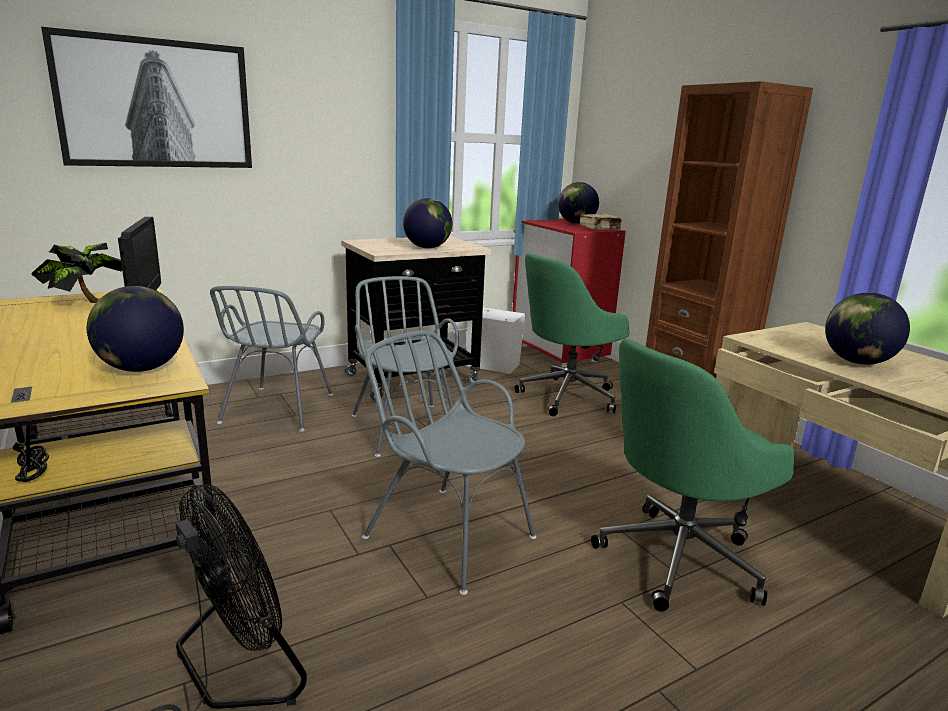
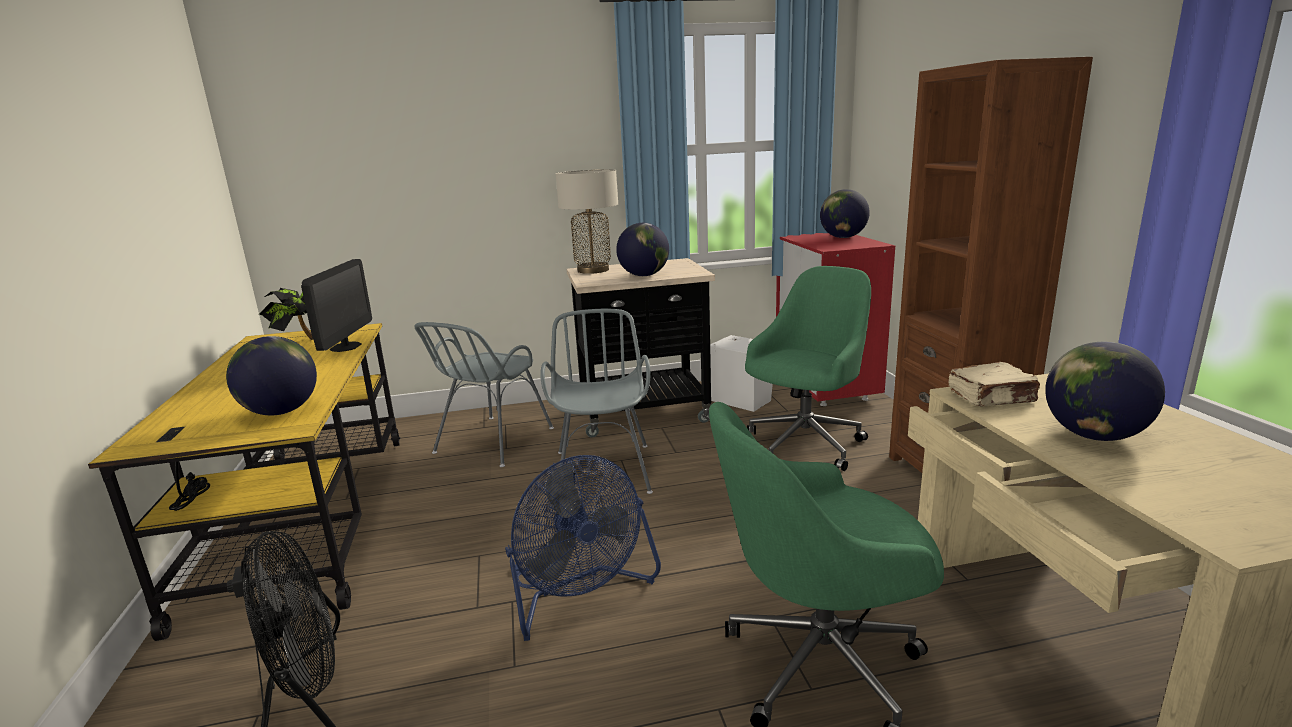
camera: 20 degrees right, 0 degrees up
picture [41,27,252,168] -> none
grey chair [362,330,536,595] -> blue fan [505,455,661,641]
green office chair [515,253,630,416] -> green office chair turned 150 degrees clockwise [745,266,871,471]
beige book [580,213,622,230] -> beige book moved to [948,362,1040,407]
none -> table lamp [556,169,618,274]

